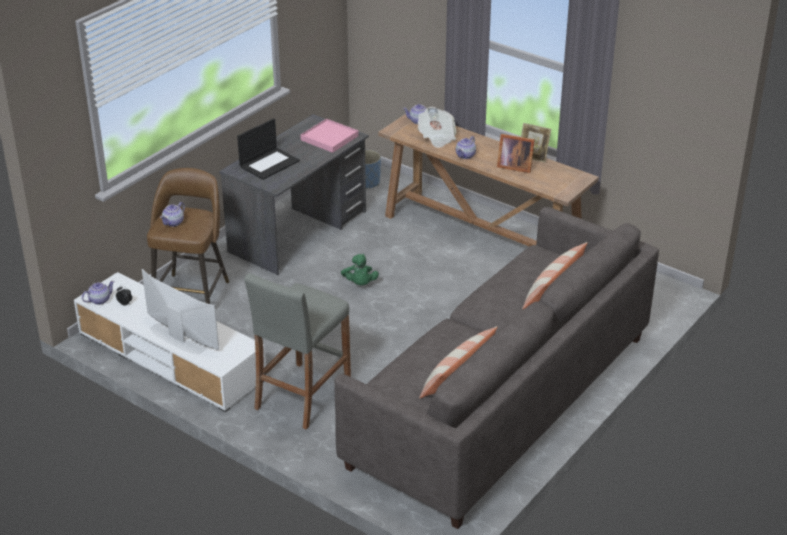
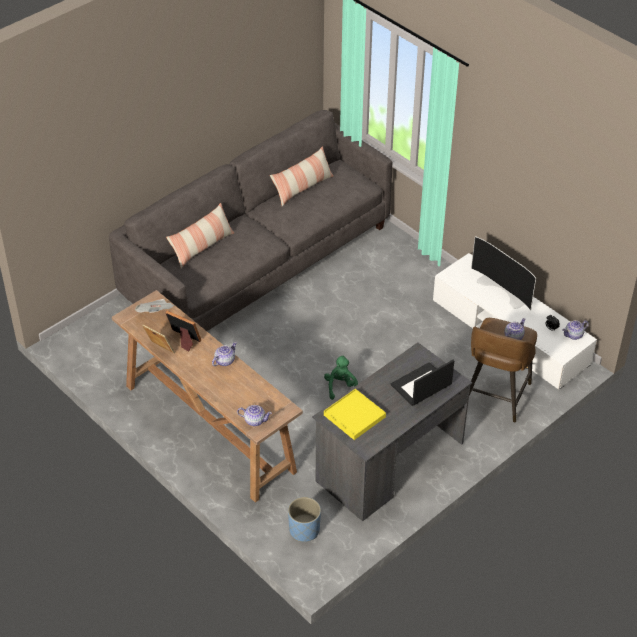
camera: 170 degrees left, 10 degrees up
grey stool [244,273,351,429] -> none
pink tray [300,119,359,153] -> yellow tray [324,389,386,440]
newspaper [418,107,456,148] -> newspaper moved to [134,299,175,313]

